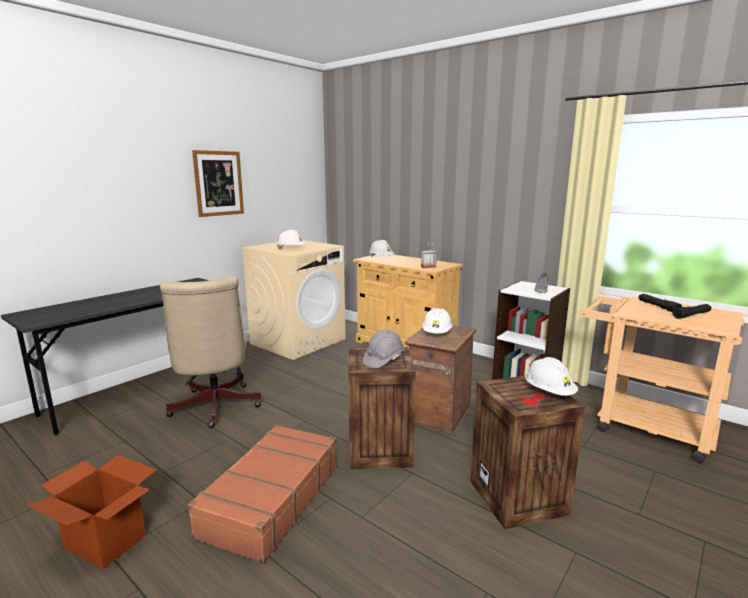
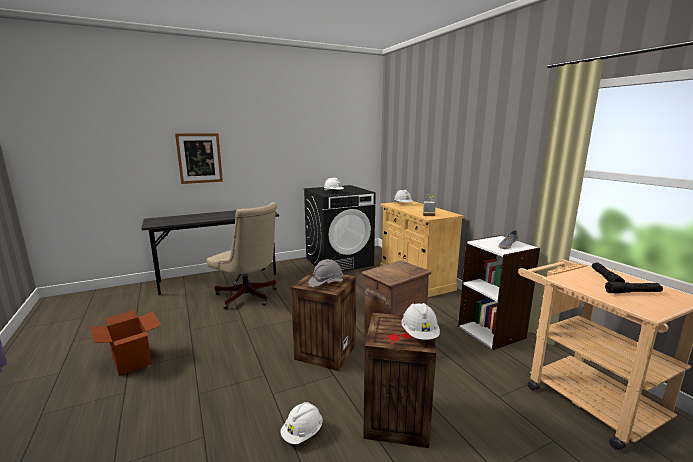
camera: 25 degrees right, 0 degrees up
beige office chair [160,276,261,428] -> beige office chair turned 60 degrees counterclockwise [207,202,277,309]
brown suitcase [188,424,337,564] -> none
picture [192,150,244,217] -> picture moved to [175,133,223,184]
beige washing machine [241,240,345,360] -> black washing machine [304,185,376,272]
white hard hat [422,308,452,333] -> white hard hat moved to [280,402,323,444]

